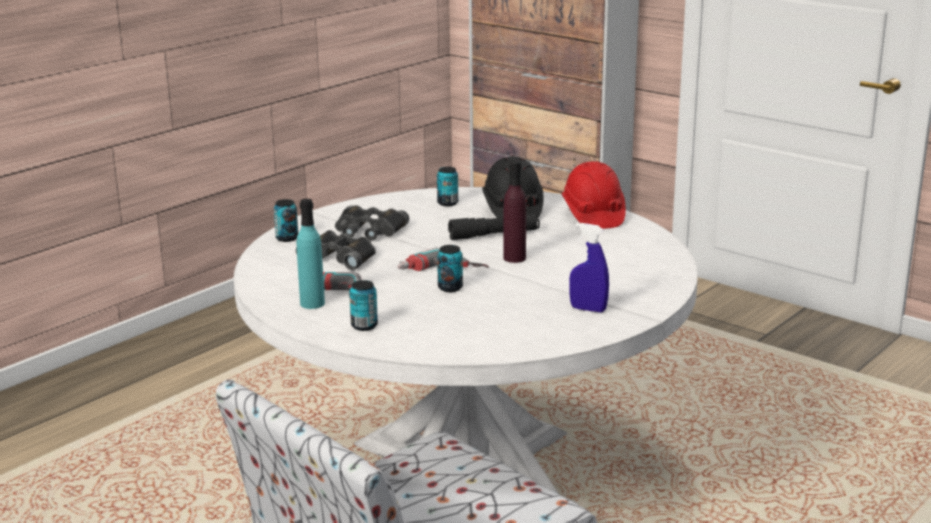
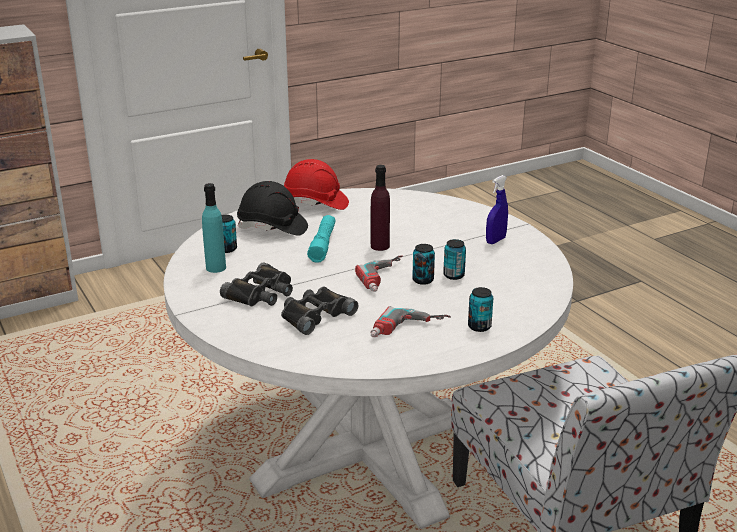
camera: 70 degrees left, 5 degrees up
can [274,199,298,242] -> can moved to [443,239,466,280]
turquoise bottle [297,199,325,309] -> turquoise bottle moved to [202,183,226,273]
black flashlight [448,214,540,240] -> turquoise flashlight [307,215,335,263]

